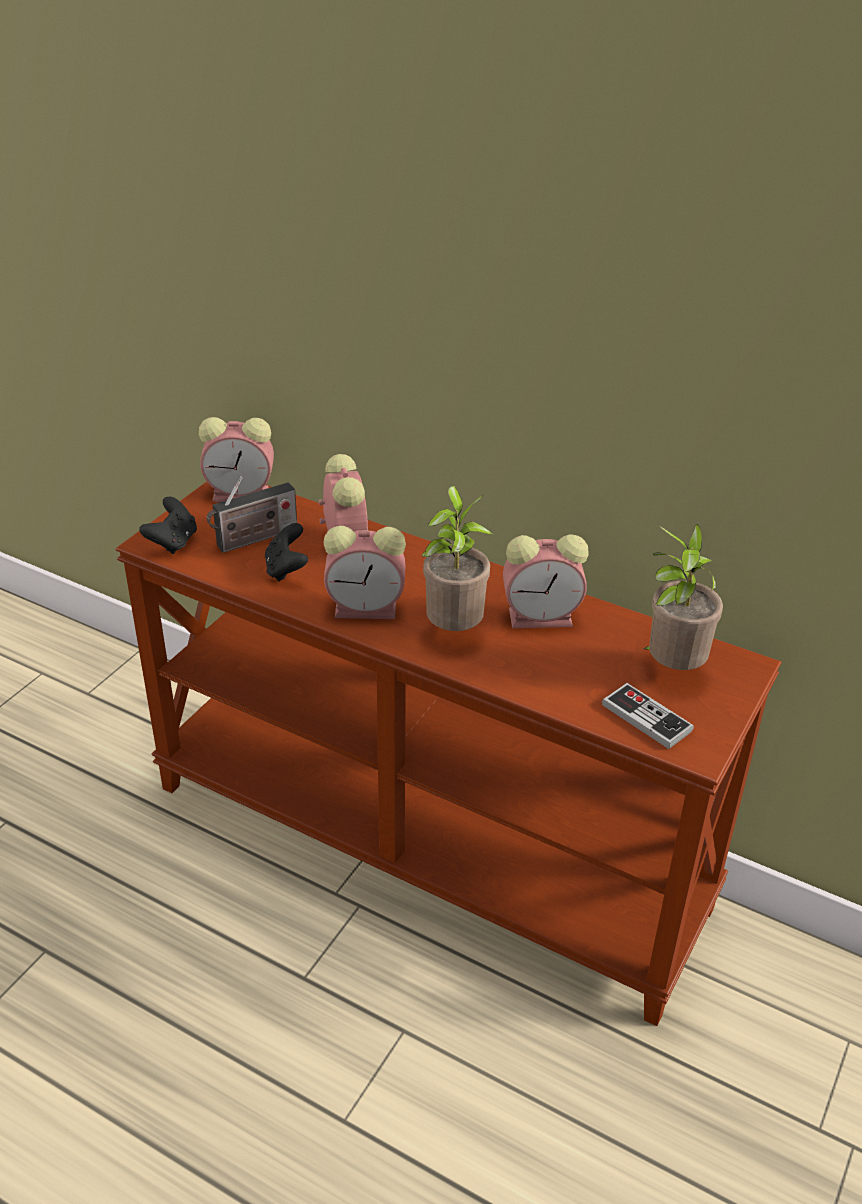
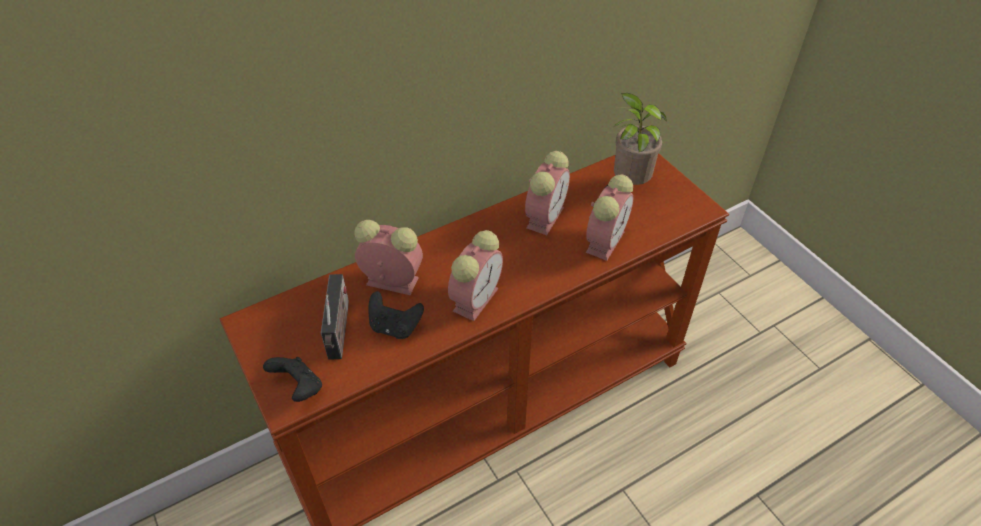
camera: 60 degrees left, 10 degrees up
alarm clock [199,417,274,502] -> alarm clock moved to [586,174,633,261]
potted plant [422,486,493,631] -> none
game controller [602,683,694,749] -> none

